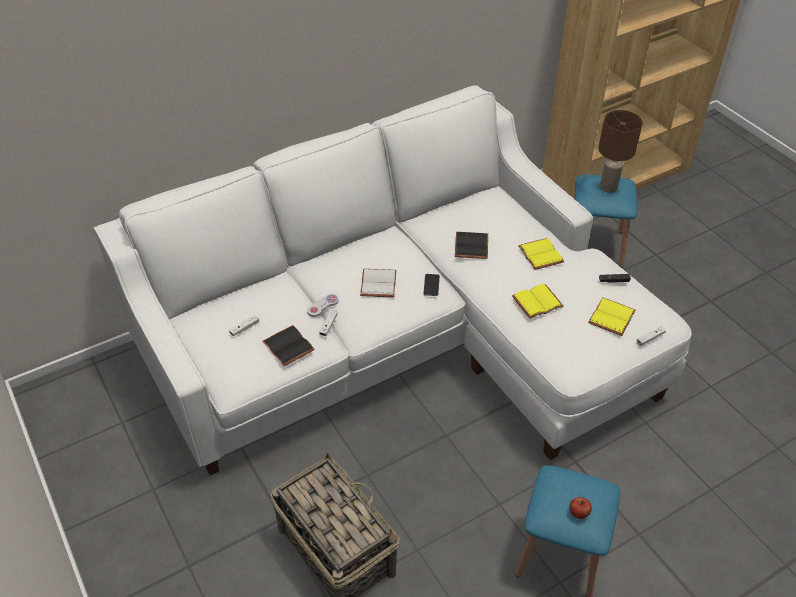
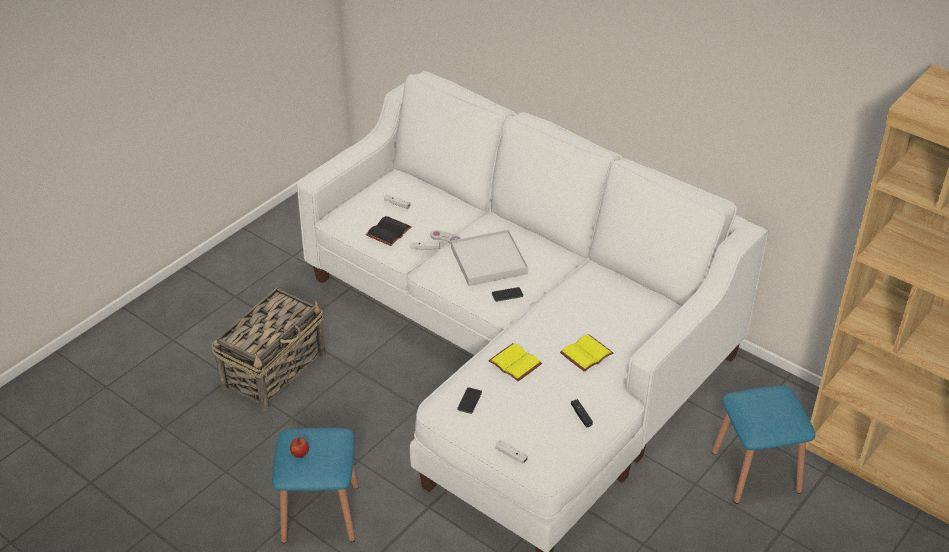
camera: 70 degrees right, 5 degrees down
white book [360,269,396,297] -> white tray [451,229,528,286]
black book [455,232,488,259] -> none
yellow book [588,298,636,336] -> none
brown table lamp [598,110,643,193] -> none
none -> phone [457,387,482,414]

